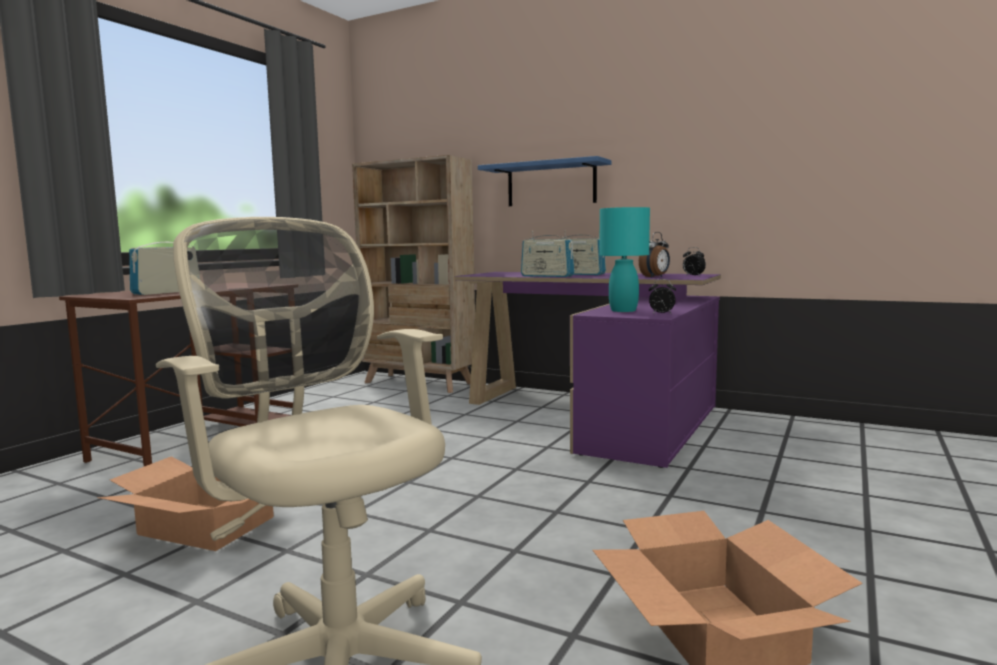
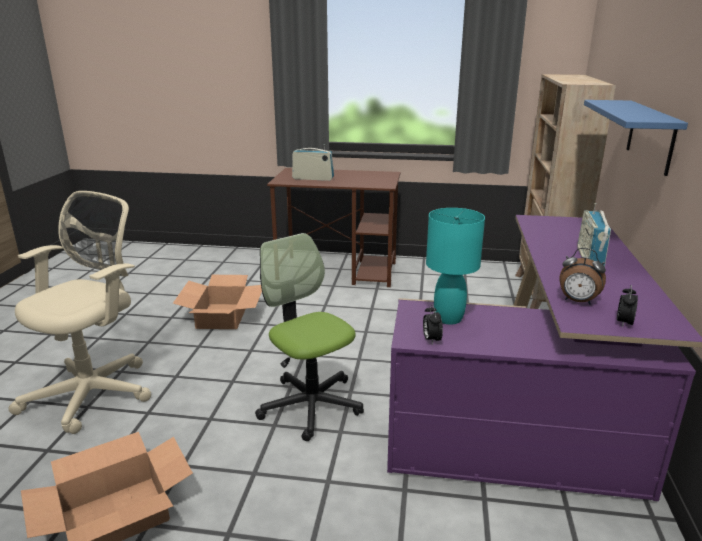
camera: 70 degrees right, 15 degrees up
radio [521,231,574,277] -> none
none -> office chair [255,233,364,441]

